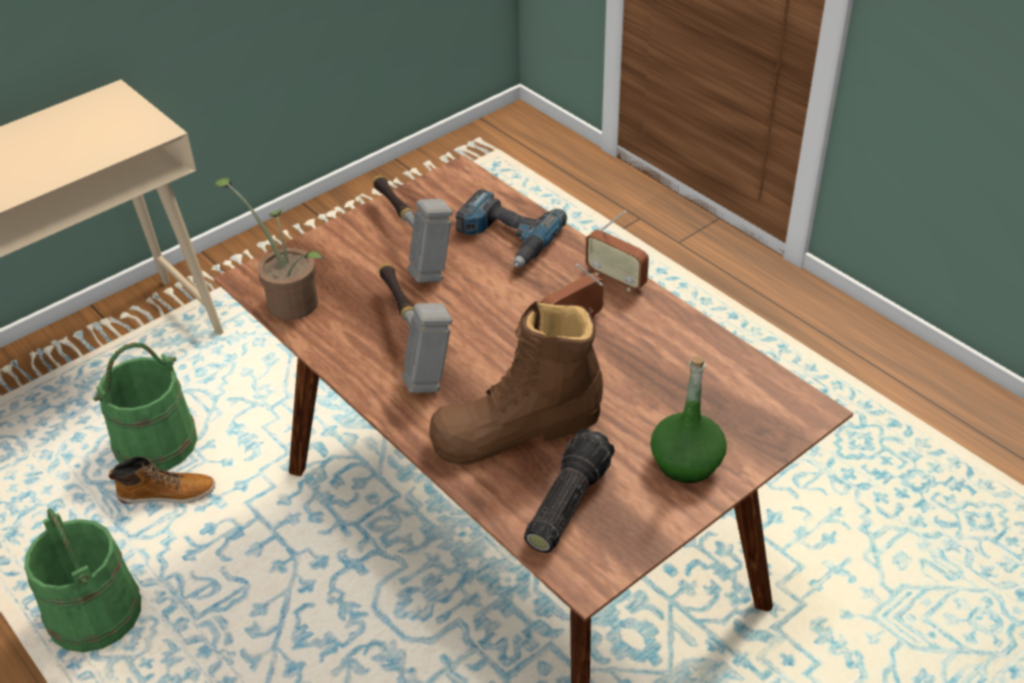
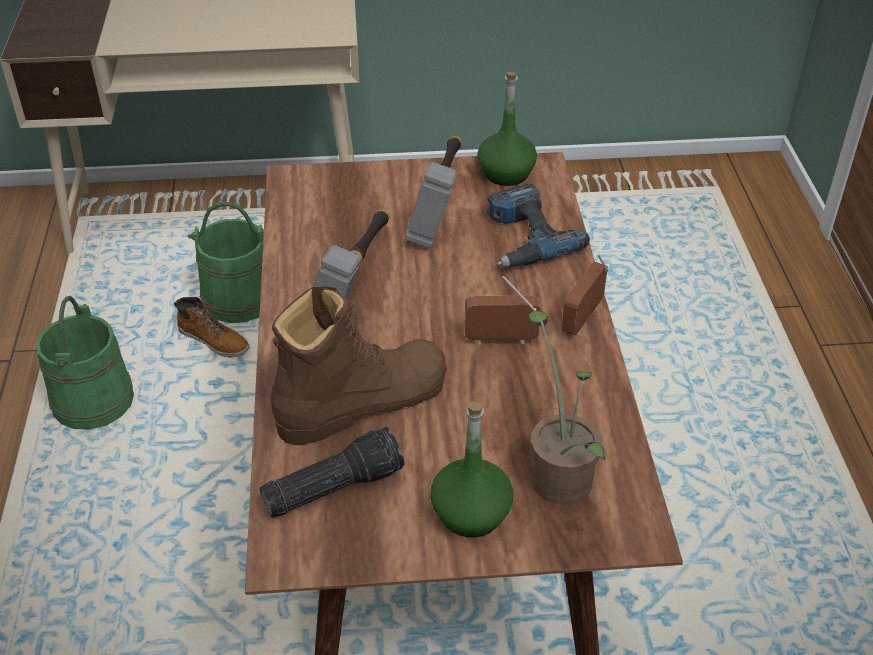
camera: 35 degrees right, 0 degrees up
potted plant [214,178,324,320] -> potted plant moved to [529,311,605,505]
brown boot [429,301,603,465] -> brown boot turned 135 degrees clockwise [271,286,447,445]
radio [585,210,649,292] -> radio turned 45 degrees clockwise [561,254,609,335]
none -> green bottle [477,72,537,186]

